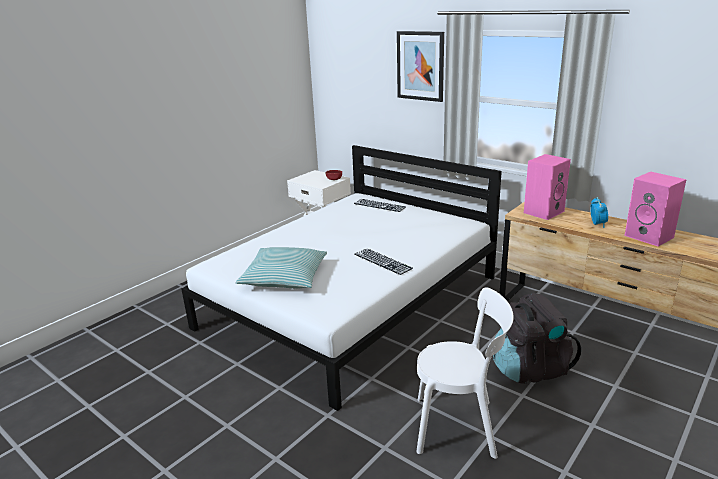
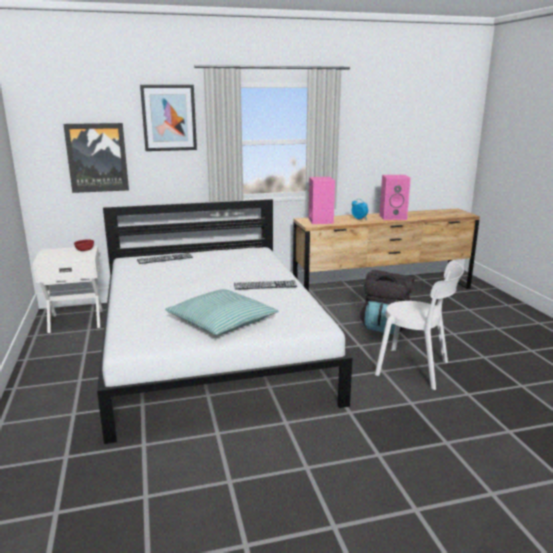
camera: 55 degrees left, 5 degrees down
white chair [416,287,514,459] -> white chair turned 75 degrees clockwise [375,261,464,390]
none -> picture [63,123,129,193]

